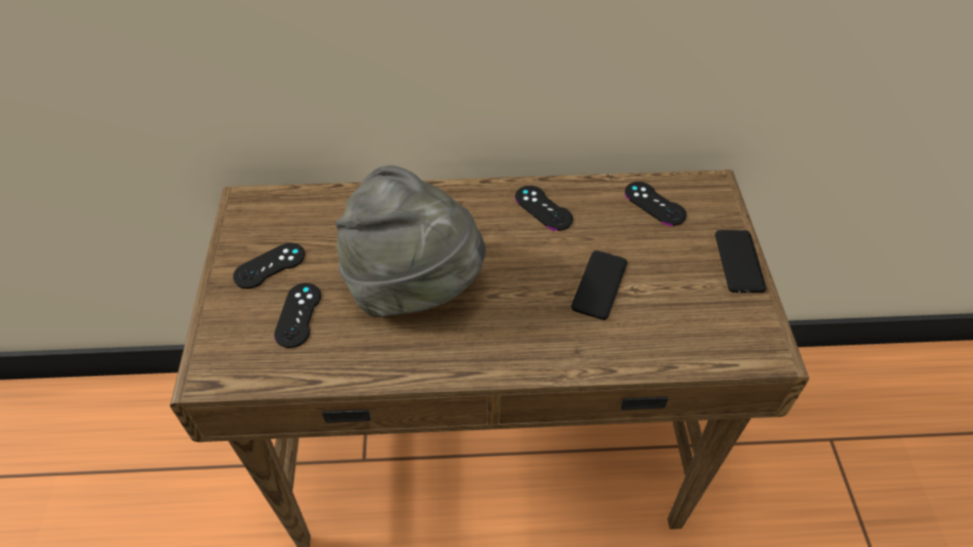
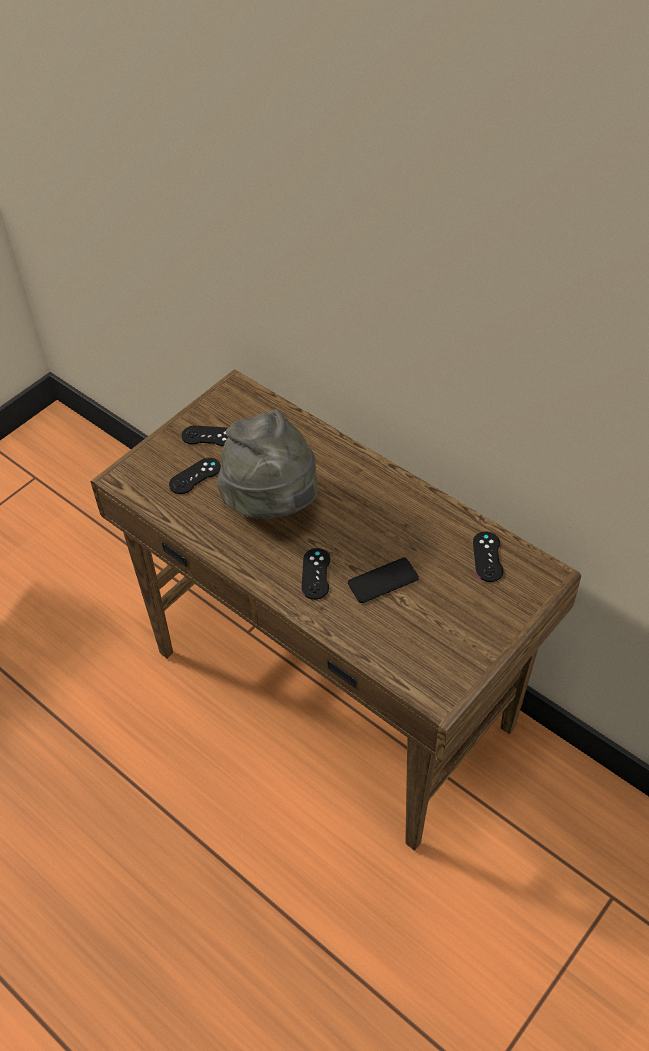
camera: 45 degrees right, 0 degrees up
black game controller [515,186,573,231] -> black game controller moved to [301,548,330,600]
phone [715,230,766,293] -> none

